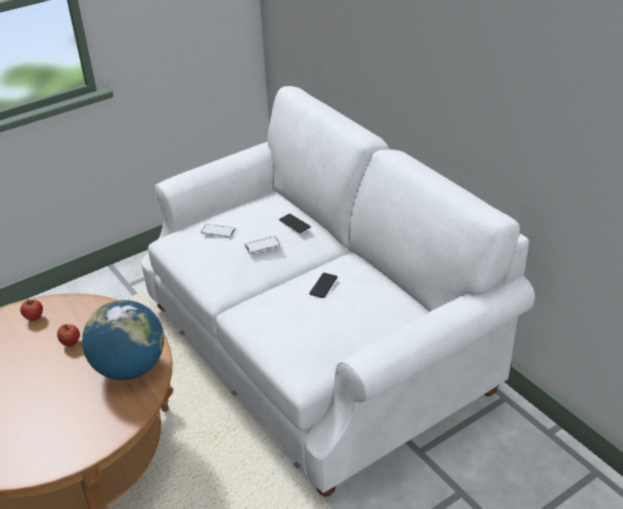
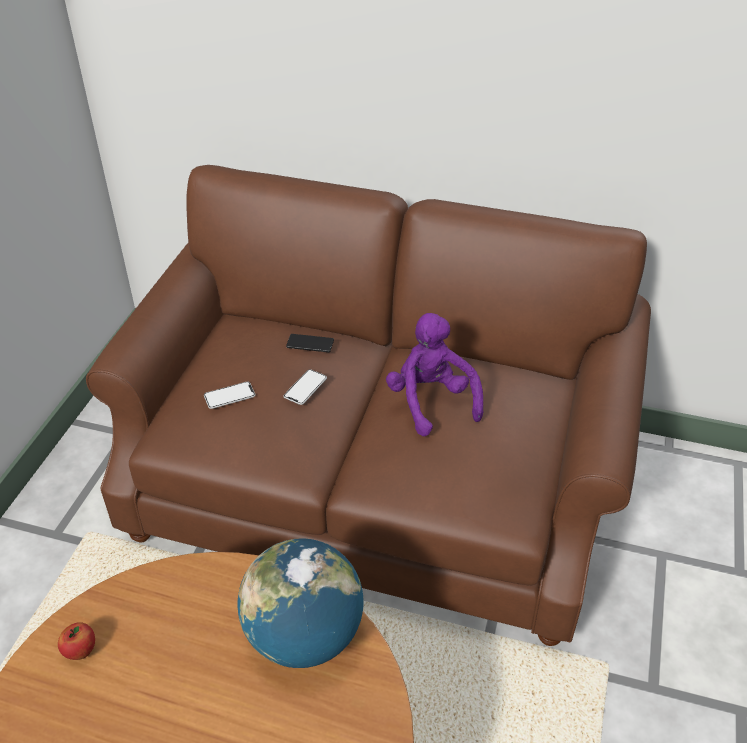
camera: 40 degrees left, 5 degrees up
apple [57,324,80,346] -> none
white sofa [141,86,535,497] -> brown sofa [86,165,651,646]
phone [309,273,338,298] -> purple plush toy [386,313,483,436]

